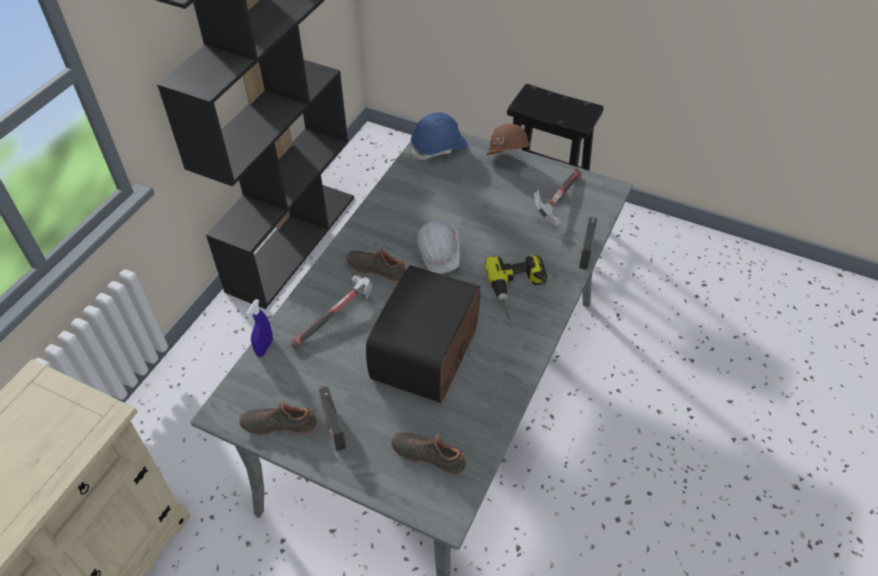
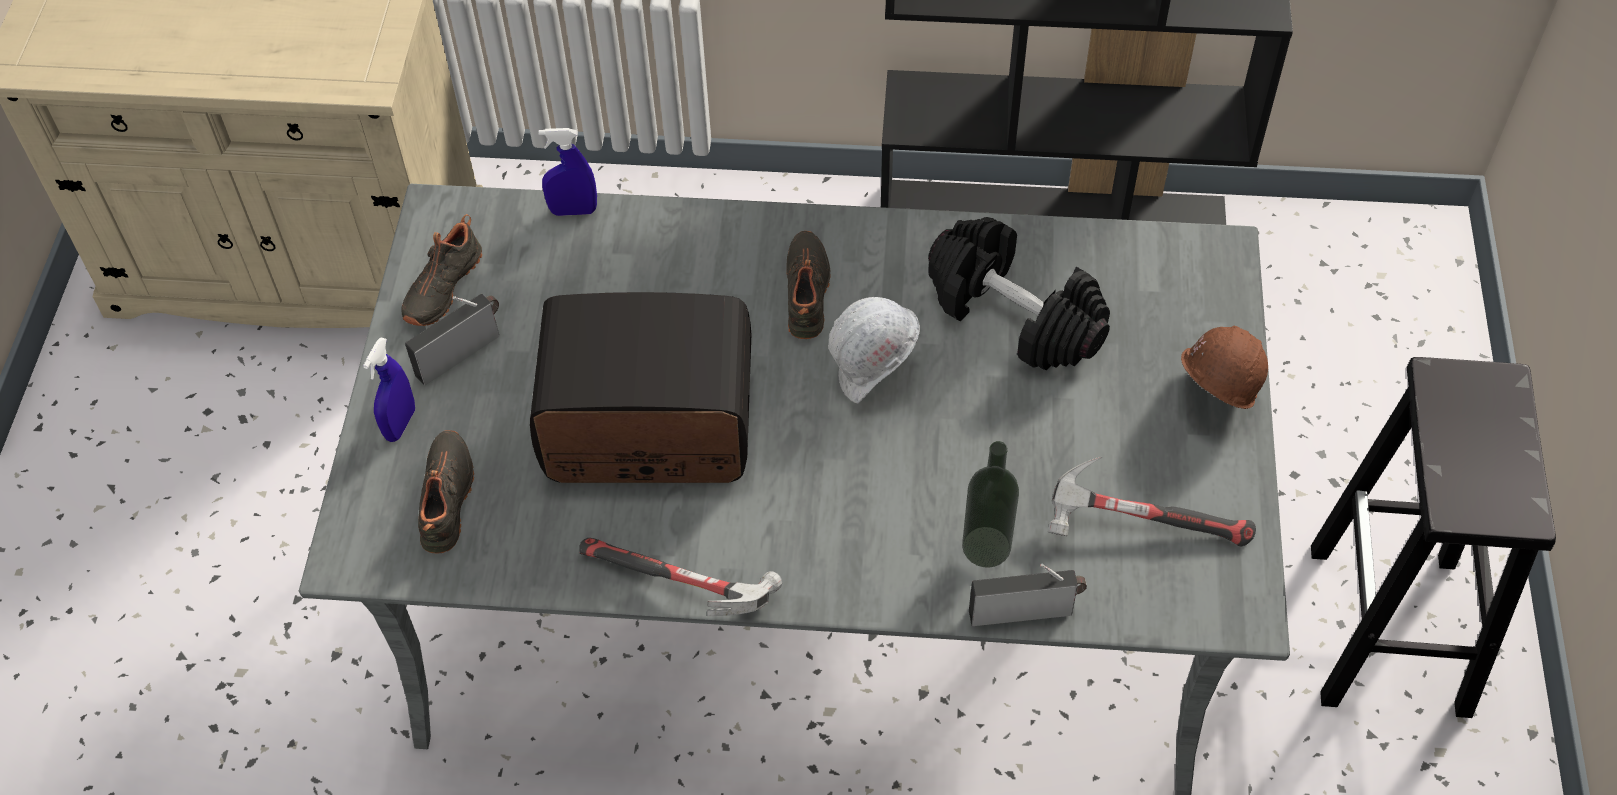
camera: 70 degrees right, 5 degrees up
black shoe [239,400,317,435] -> black shoe turned 135 degrees counterclockwise [402,214,482,326]
hammer [290,275,373,349] -> hammer moved to [579,538,782,616]
blue hard hat [411,112,468,160] -> none
power drill [485,255,547,319] -> none
none -> blue spray bottle [363,337,415,442]
none -> black dumbbell [928,217,1110,370]
none -> bottle [962,441,1019,568]

